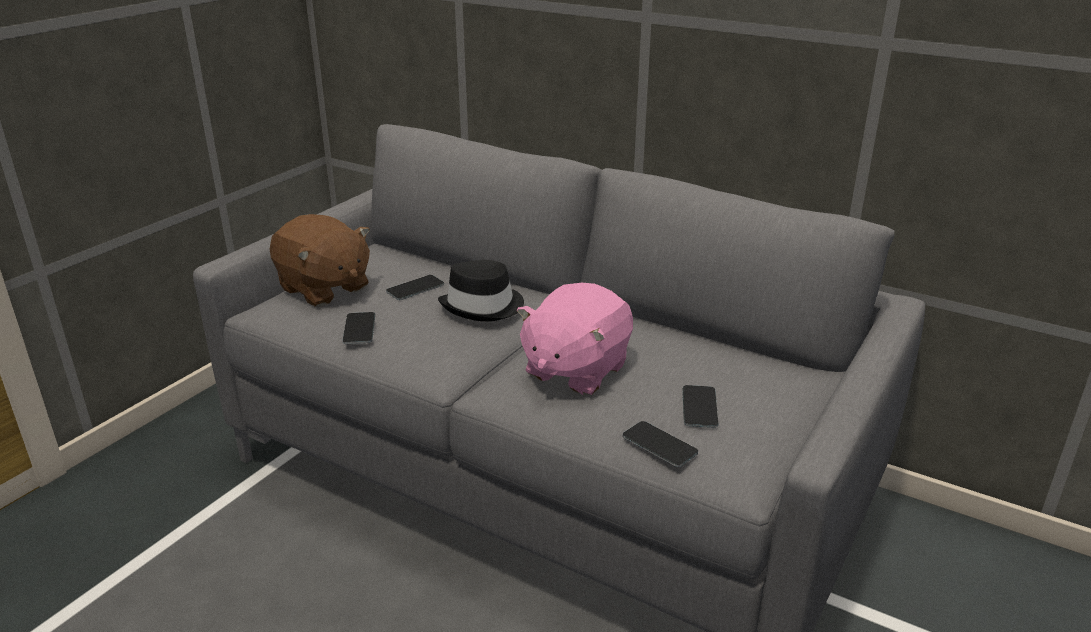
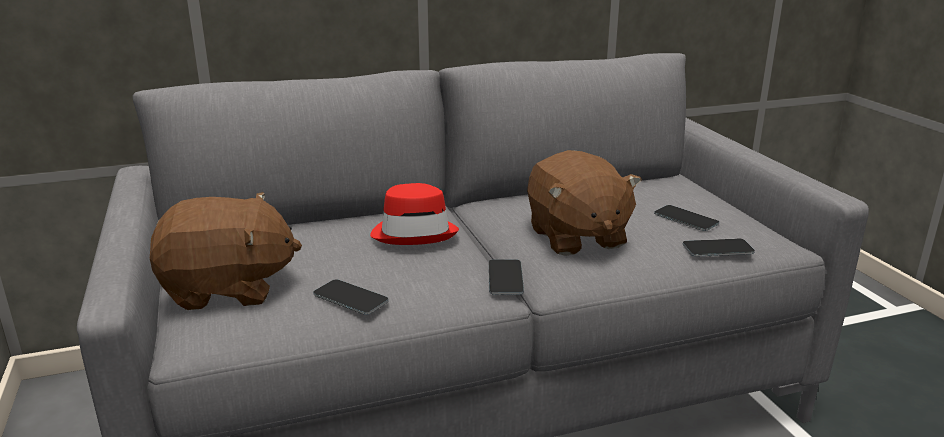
camera: 50 degrees left, 5 degrees down
phone [386,275,444,300] -> phone moved to [489,259,524,295]
black hat [438,260,524,322] -> red hat [370,183,459,245]
pink plush toy [516,283,633,395] -> brown plush toy [527,150,642,256]

